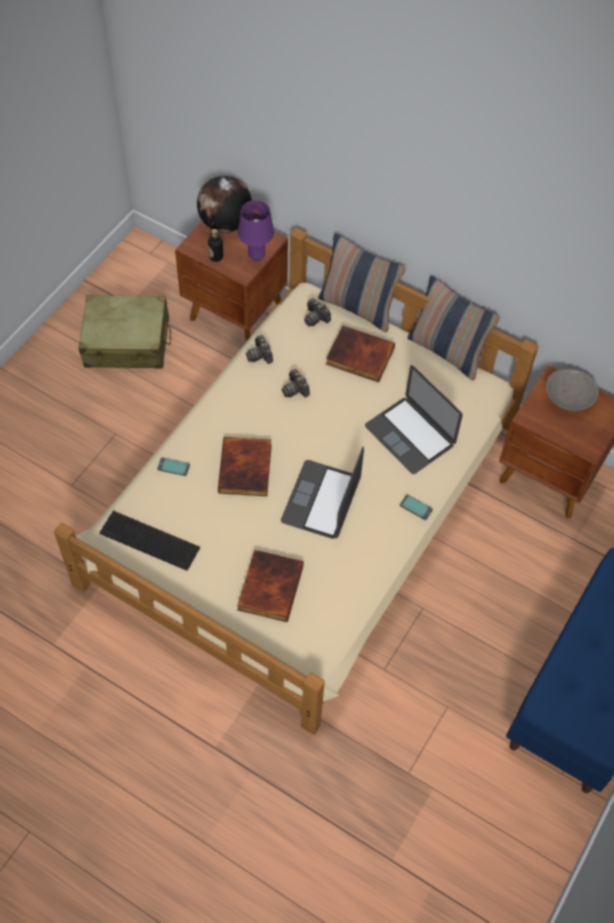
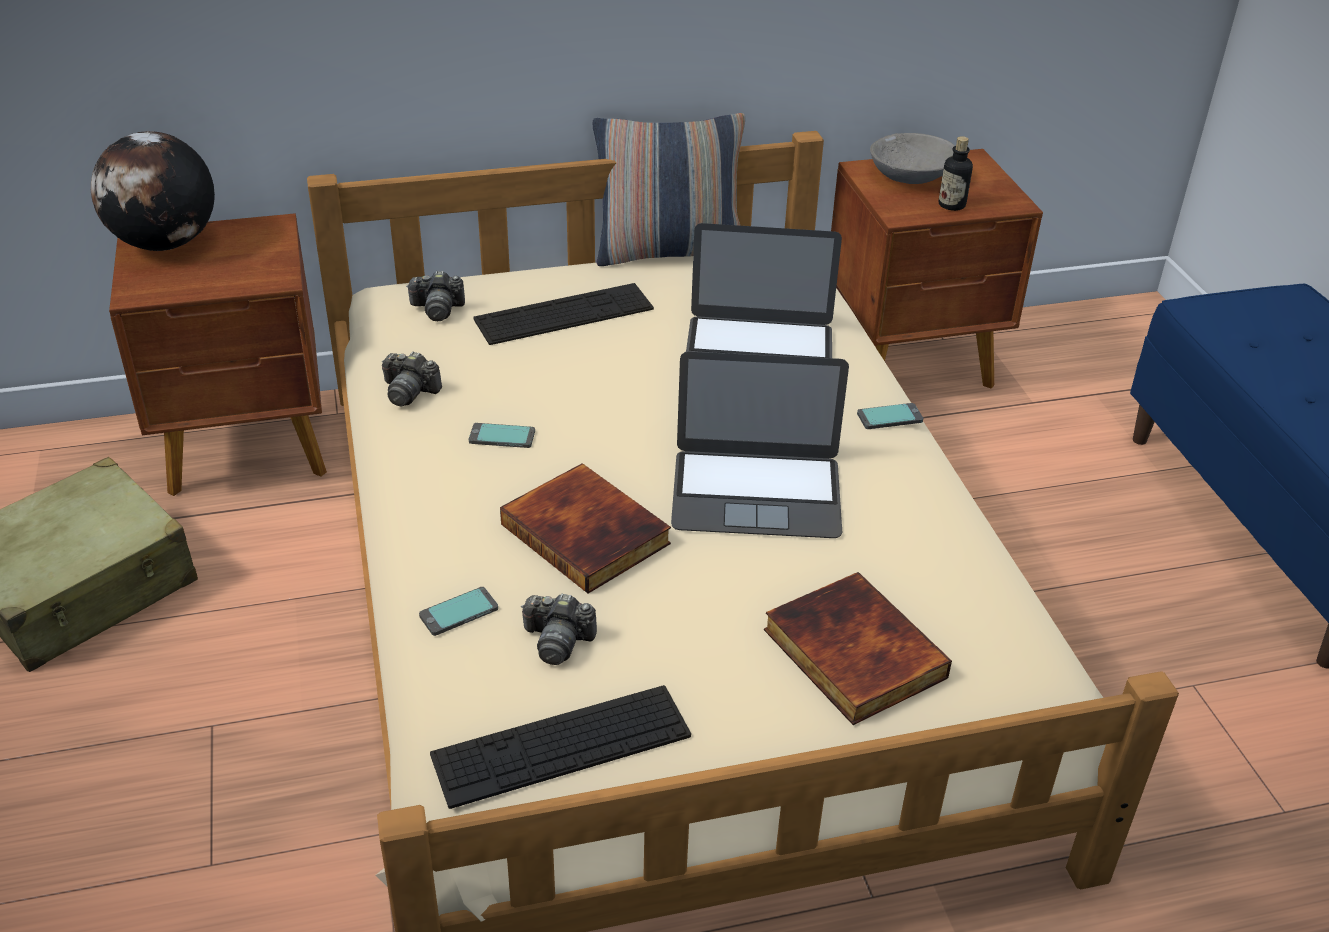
camera: 45 degrees left, 20 degrees down
bottle [208,229,223,262] -> bottle moved to [939,136,973,211]
purple table lamp [238,200,274,261] -> none
laptop [281,447,364,539] -> laptop turned 60 degrees counterclockwise [671,351,849,538]
camera [282,369,310,397] -> camera moved to [521,594,597,665]
pillow [318,234,406,332] -> none
book [326,326,395,382] -> keyboard [473,283,654,345]
none -> phone [469,423,535,448]

